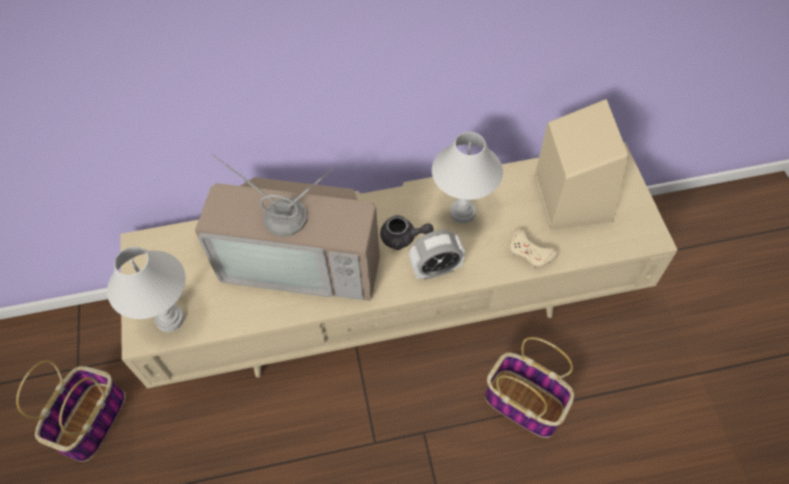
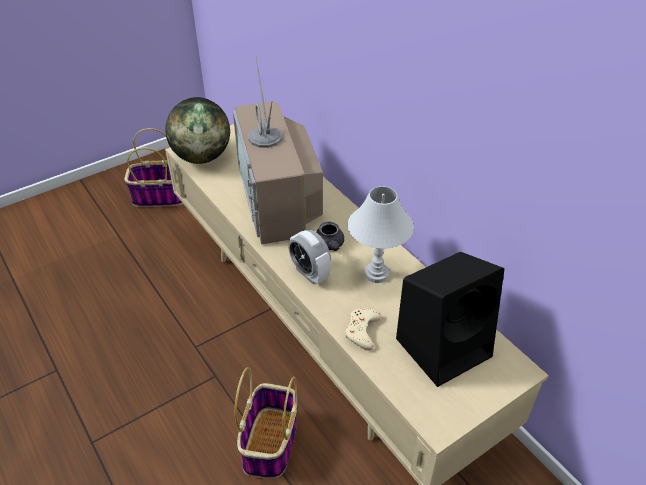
camera: 65 degrees right, 15 degrees down
white table lamp [107,247,186,332] -> globe [165,97,230,164]
beige speaker [535,99,628,229] -> black speaker [396,252,504,387]

